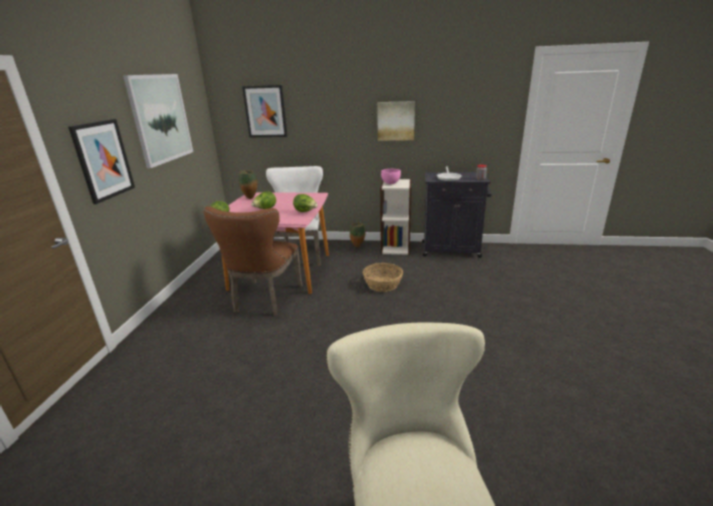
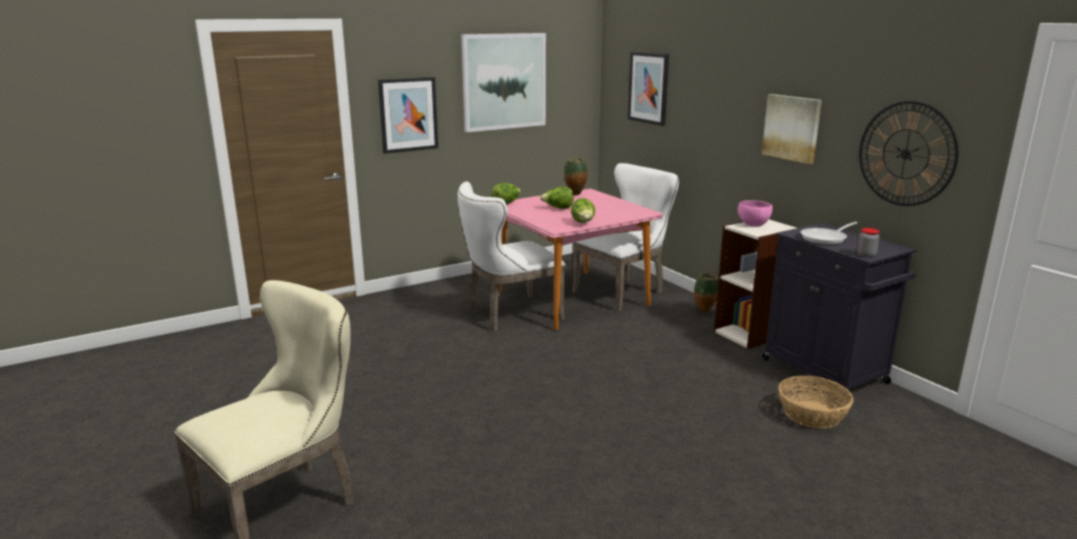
camera: 50 degrees right, 5 degrees down
brown chair [204,206,302,316] -> white chair [458,182,566,332]
basket [363,263,403,292] -> basket moved to [778,376,854,429]
none -> wall clock [859,101,959,206]

